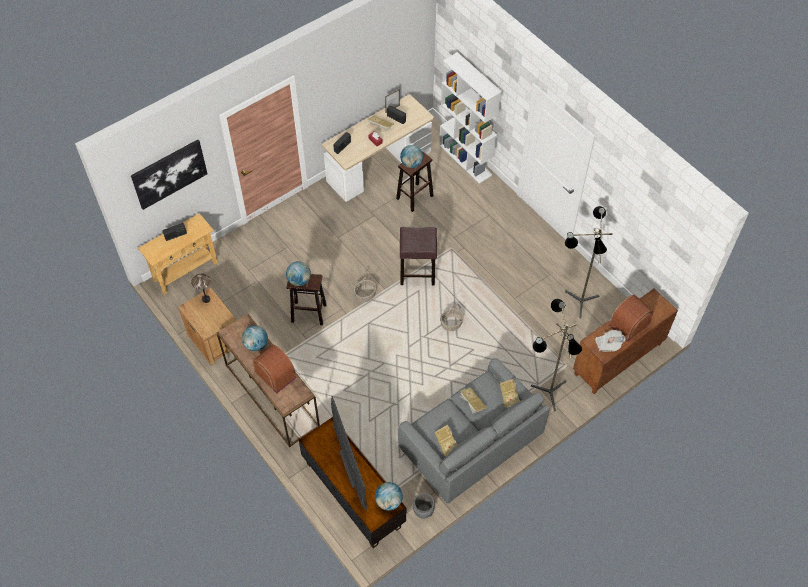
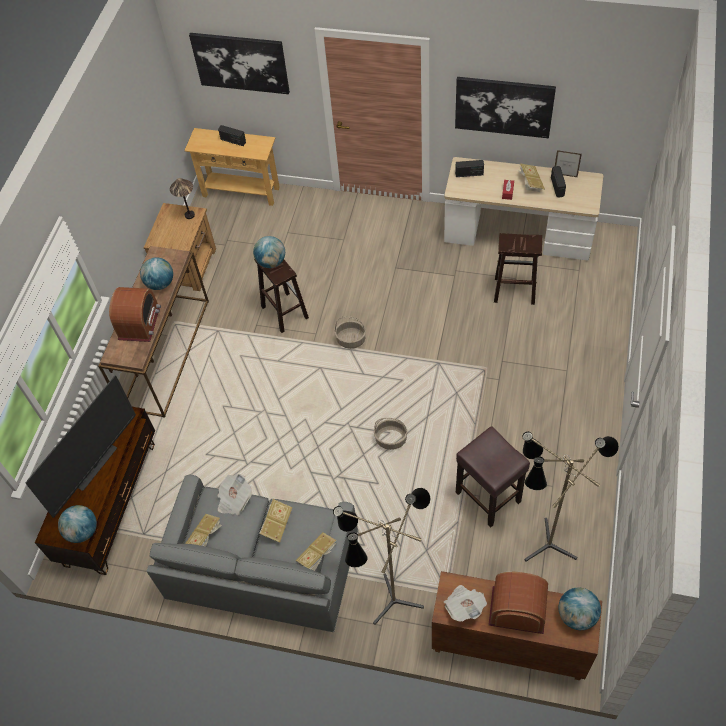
camera: 55 degrees right, 0 degrees up
globe [400,145,423,168] -> globe moved to [558,588,601,630]
brown stool [400,227,437,285] -> brown stool moved to [456,426,530,528]
grey planter [413,493,435,518] -> none
white bookcase [439,52,502,184] -> none
none -> newspaper [218,474,252,515]
none -> picture [455,77,556,138]

